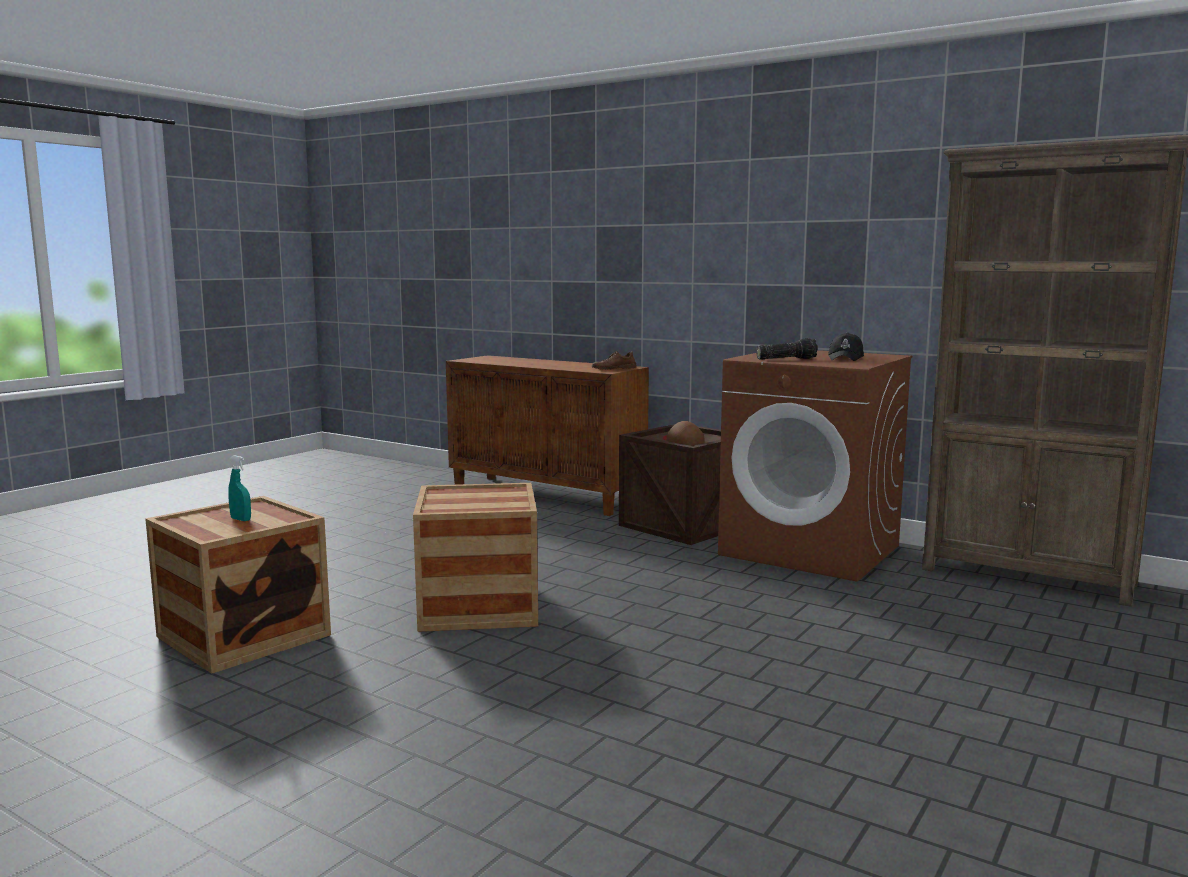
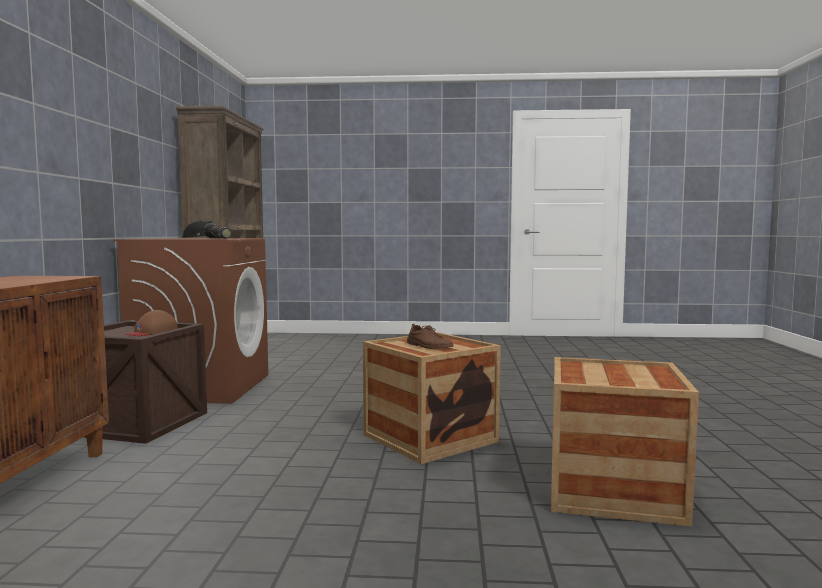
camera: 120 degrees left, 5 degrees down
turquoise spray bottle [228,455,251,521] -> none
brown shoe [592,351,637,370] -> brown shoe moved to [407,324,453,349]

